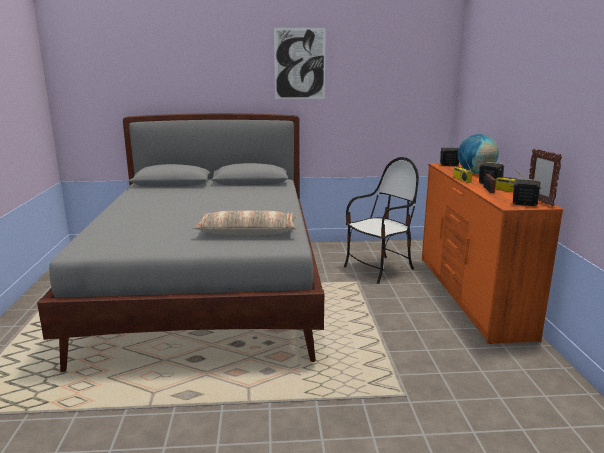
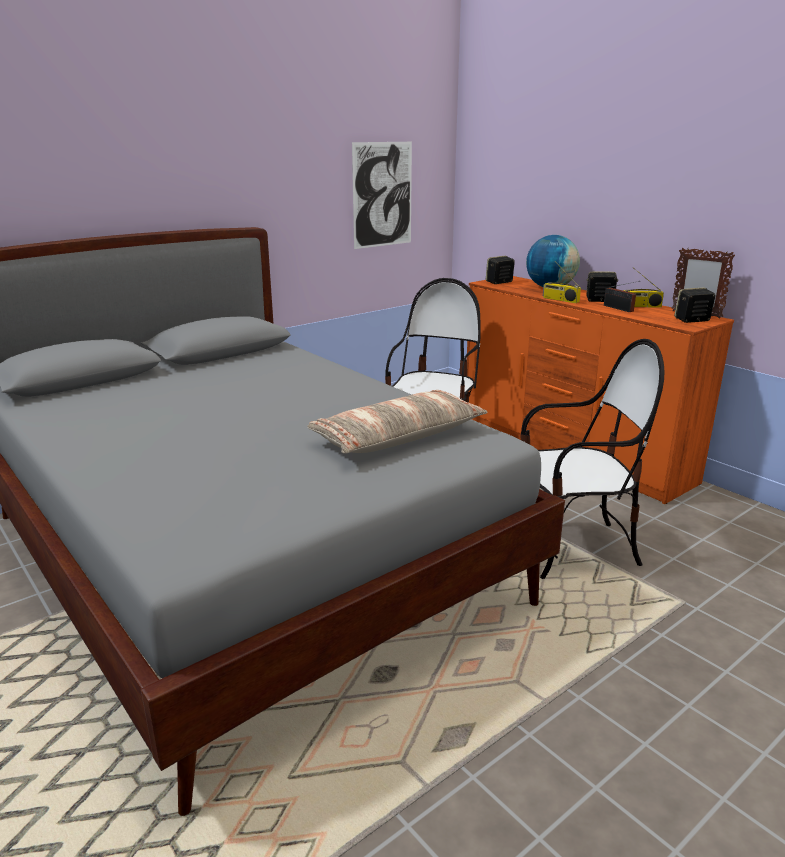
camera: 35 degrees left, 5 degrees up
picture [274,28,326,99] -> picture moved to [352,142,412,249]
none -> chair [520,339,664,579]

